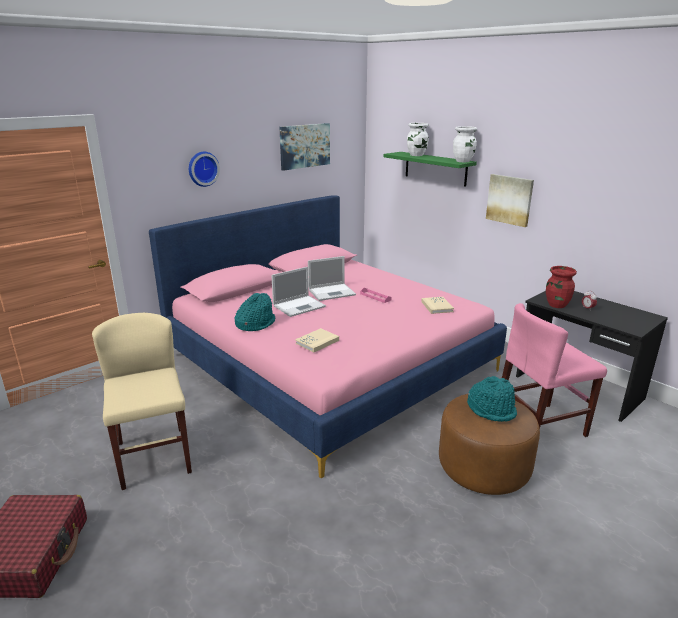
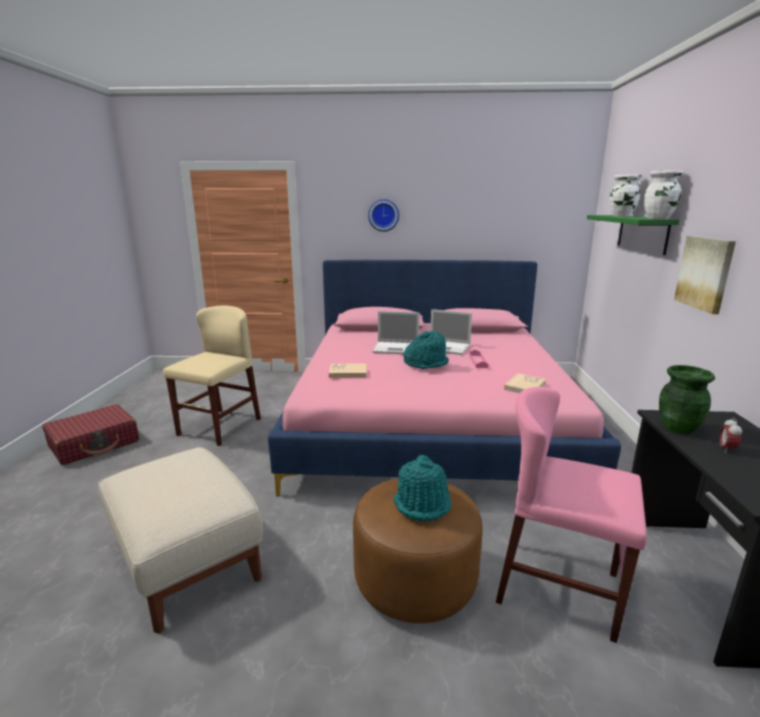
camera: 45 degrees right, 5 degrees down
turquoise hat [234,293,275,331] -> turquoise hat moved to [404,331,449,369]
picture [279,123,330,171] -> none
red vase [546,266,577,308] -> green vase [659,365,715,435]
none -> beige ottoman [98,447,263,633]

